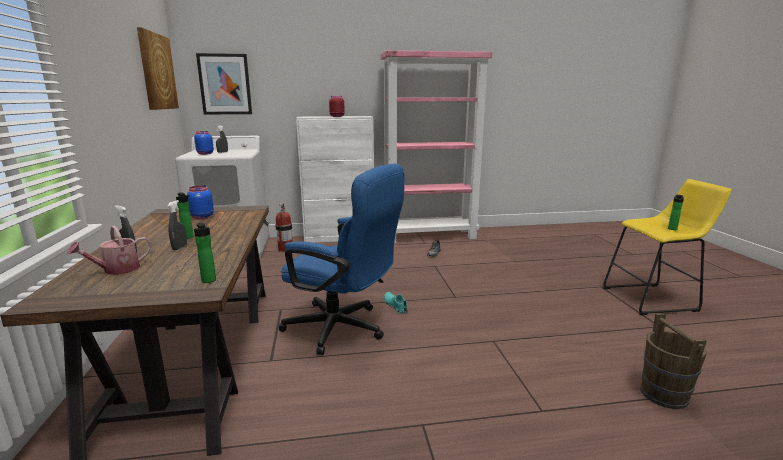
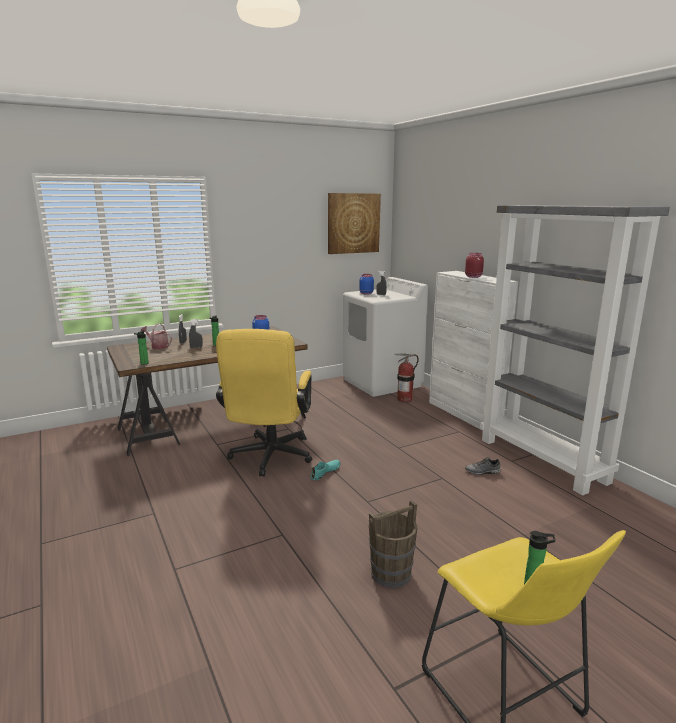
camera: 70 degrees right, 0 degrees up
picture [196,53,252,114] -> none
blue office chair [279,164,405,355] -> yellow office chair [216,329,312,476]
pink bookcase [381,50,492,243] -> grey bookcase [480,205,670,495]
brown bucket [640,313,707,409] -> brown bucket moved to [369,500,417,588]

